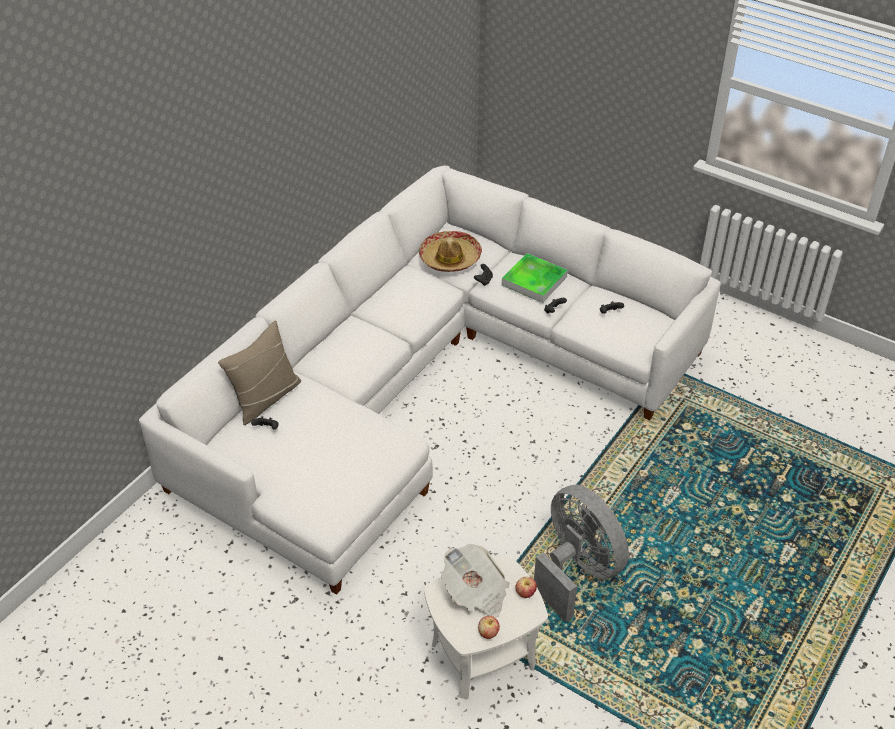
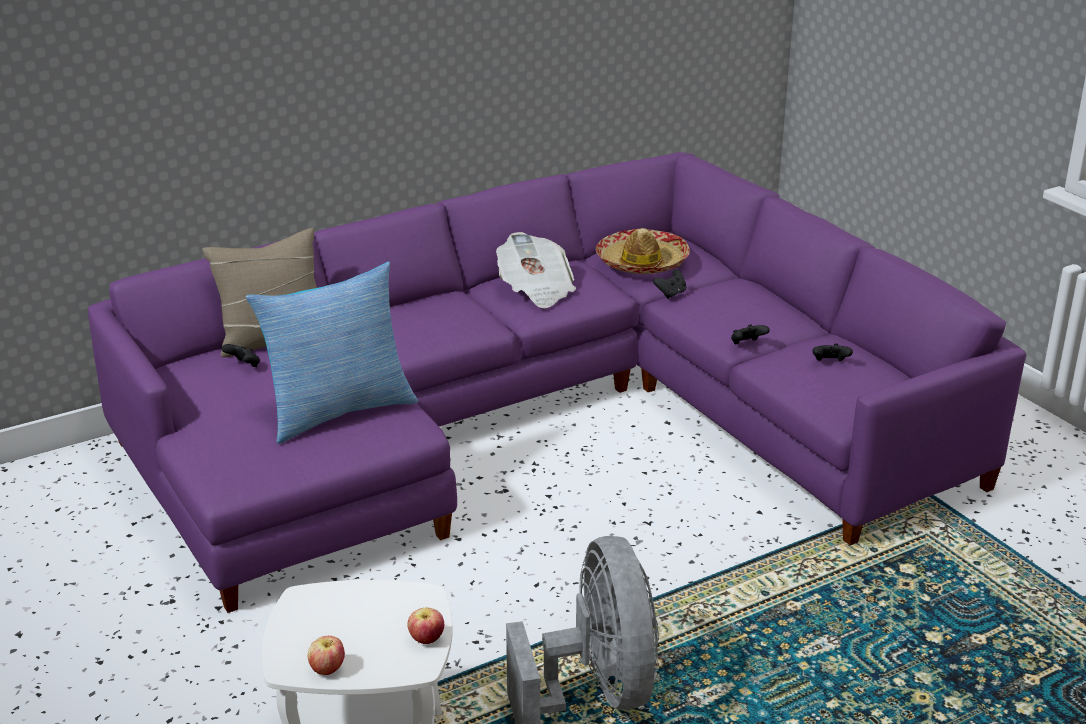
camera: 25 degrees right, 15 degrees down
white sofa [139,166,721,595] -> purple sofa [88,152,1026,613]
newspaper [441,544,510,618] -> newspaper moved to [496,232,576,308]
tray [502,253,568,303] -> none
none -> pillow [246,261,418,444]

